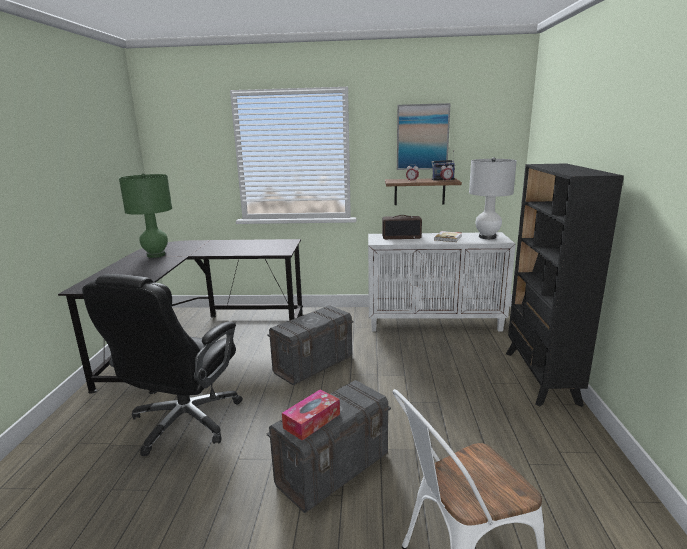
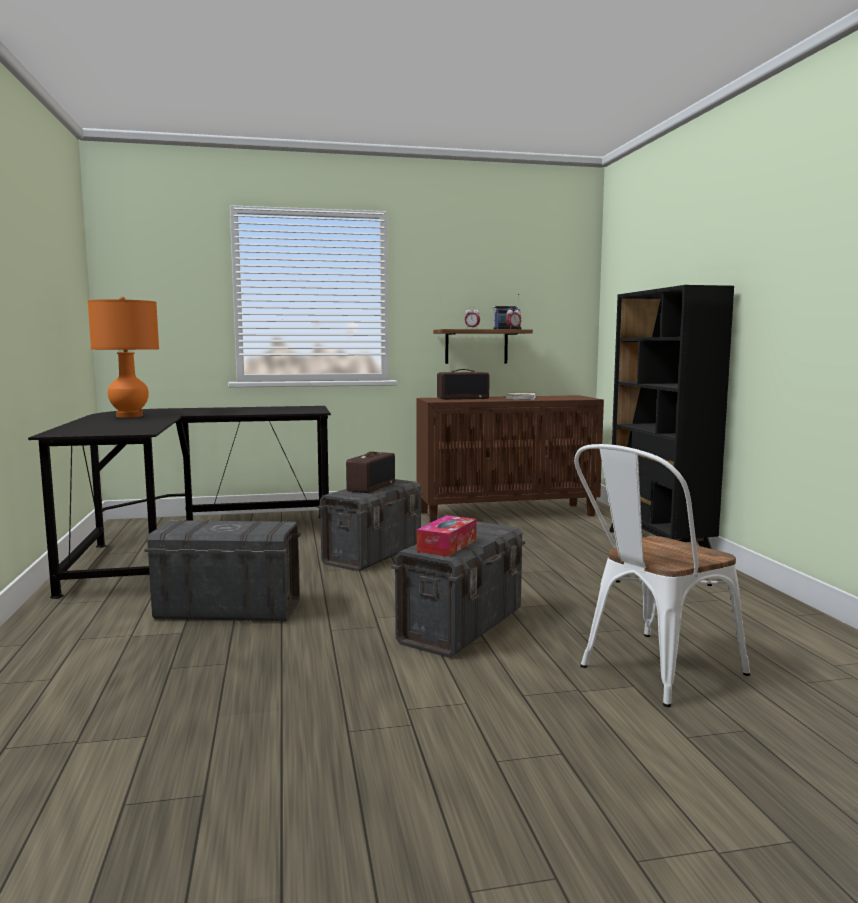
camera: 15 degrees left, 10 degrees down
black office chair [82,274,243,456] -> grey storage box [144,520,301,621]
green table lamp [119,173,172,258] -> orange table lamp [88,297,159,418]
white cabinet [368,232,516,332] -> brown cabinet [416,395,604,523]
picture [397,103,451,170] -> none
white table lamp [469,157,517,239] -> none
none -> radio [346,452,395,493]

